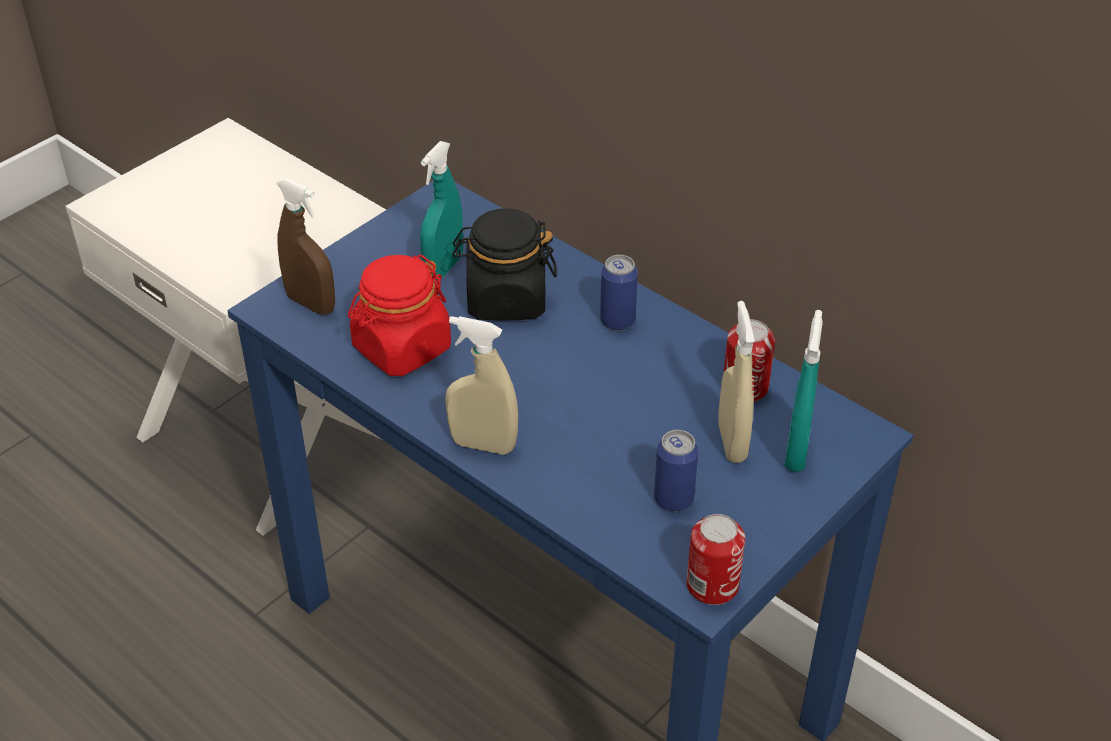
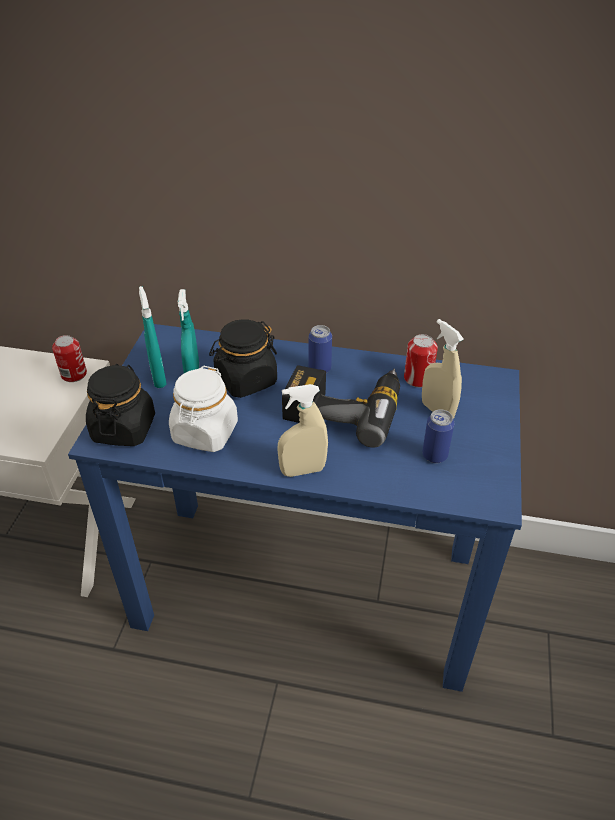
camera: 30 degrees left, 0 degrees up
brown spray bottle [276,178,335,315] -> black jar [86,364,155,446]
red jar [348,254,451,376] -> white jar [169,366,238,452]
can [686,514,745,605] -> can moved to [52,335,87,382]
turquoise spray bottle [784,310,823,472] -> turquoise spray bottle moved to [139,286,167,388]
none -> power drill [282,365,400,448]

